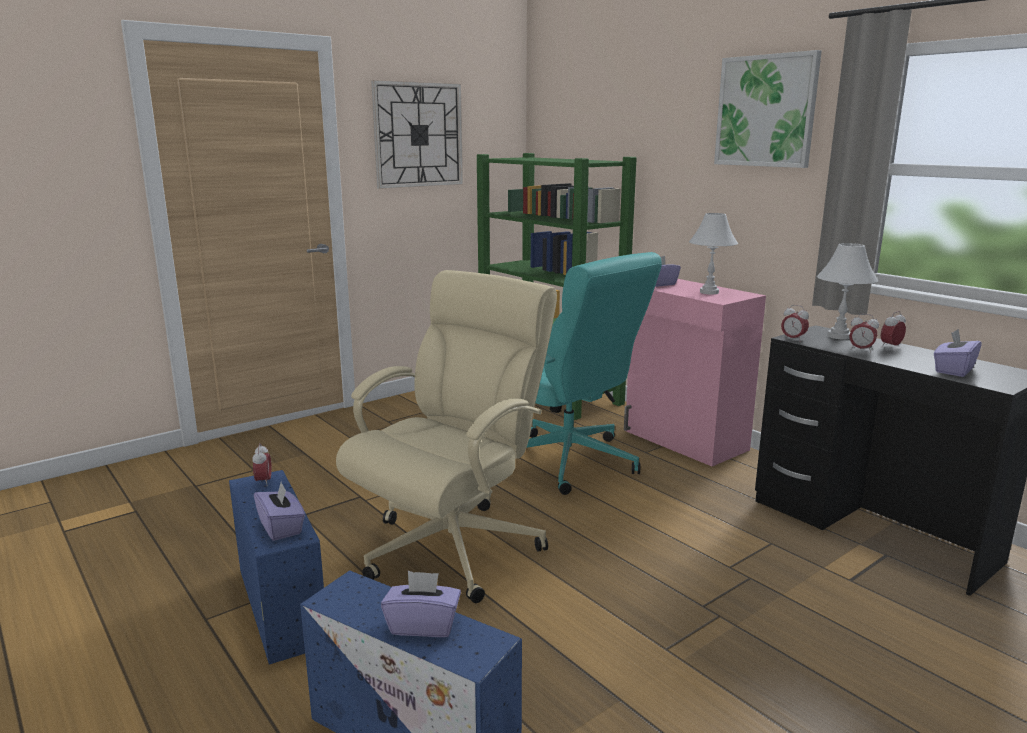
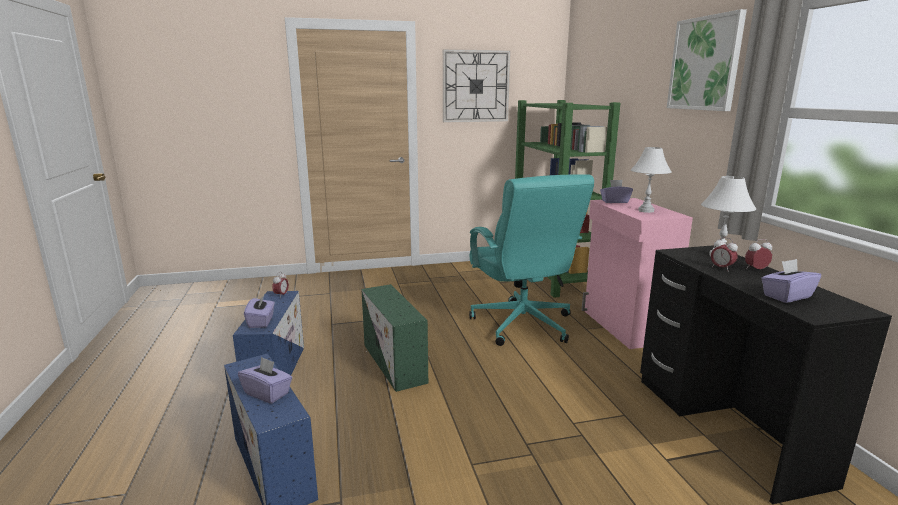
camera: 25 degrees right, 0 degrees up
beige office chair [336,270,557,603] -> green storage box [361,284,428,392]
alarm clock [781,305,809,342] -> none

